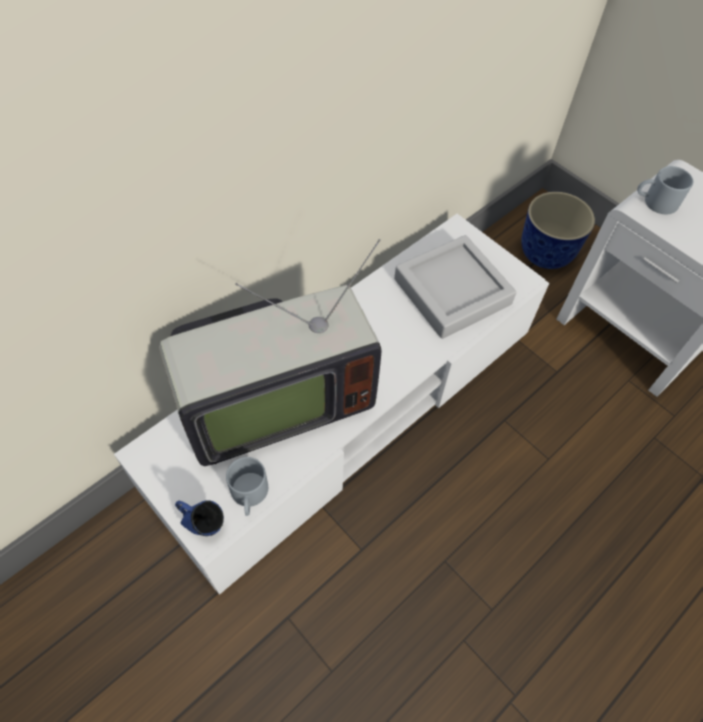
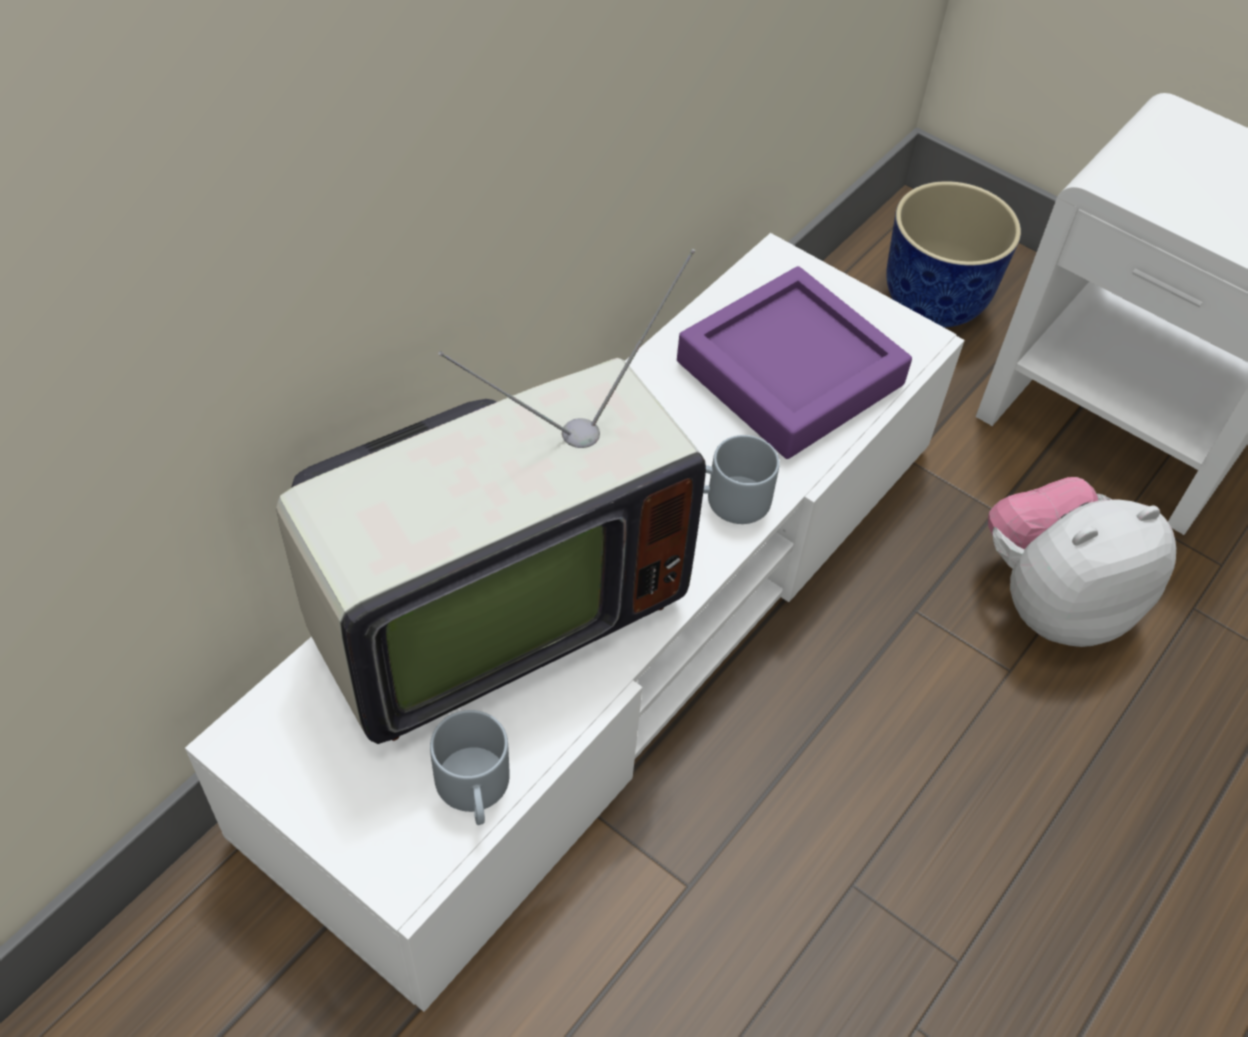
camera: 10 degrees left, 5 degrees down
blue mug [175,500,224,536] -> none
grey tray [394,235,516,339] -> purple tray [677,266,912,459]
grey mug [637,166,693,214] -> grey mug moved to [703,435,780,524]
none -> plush toy [988,477,1176,647]

